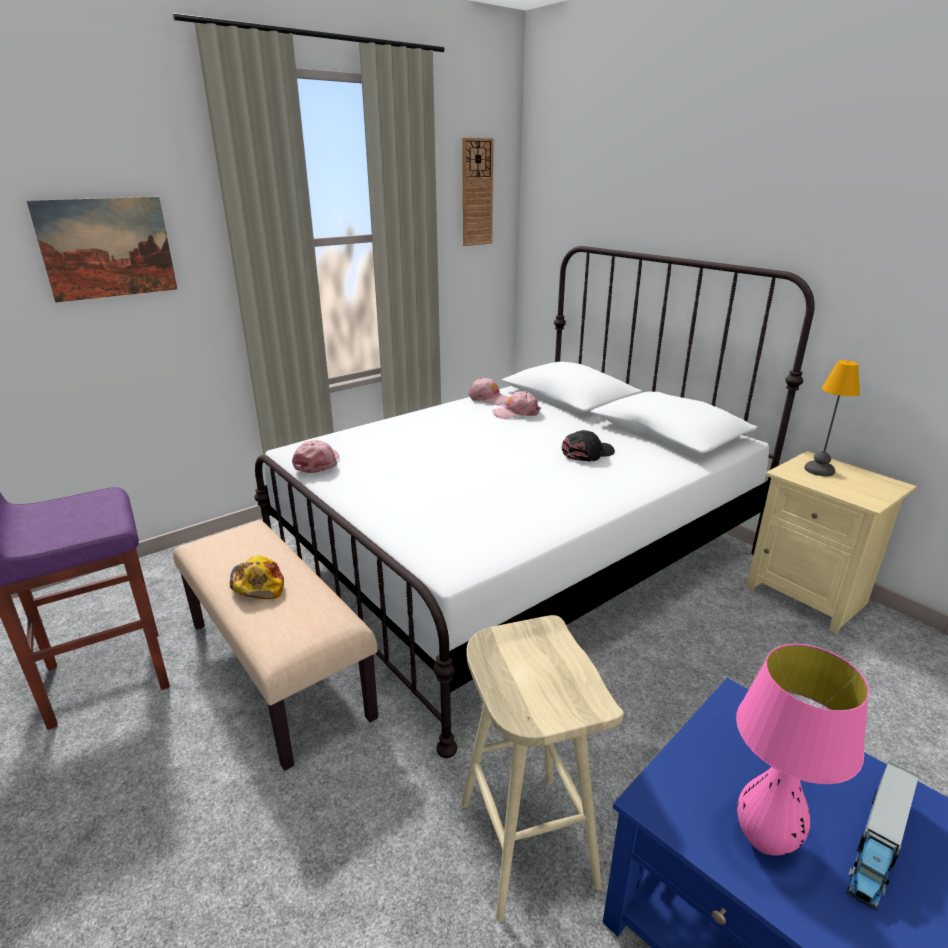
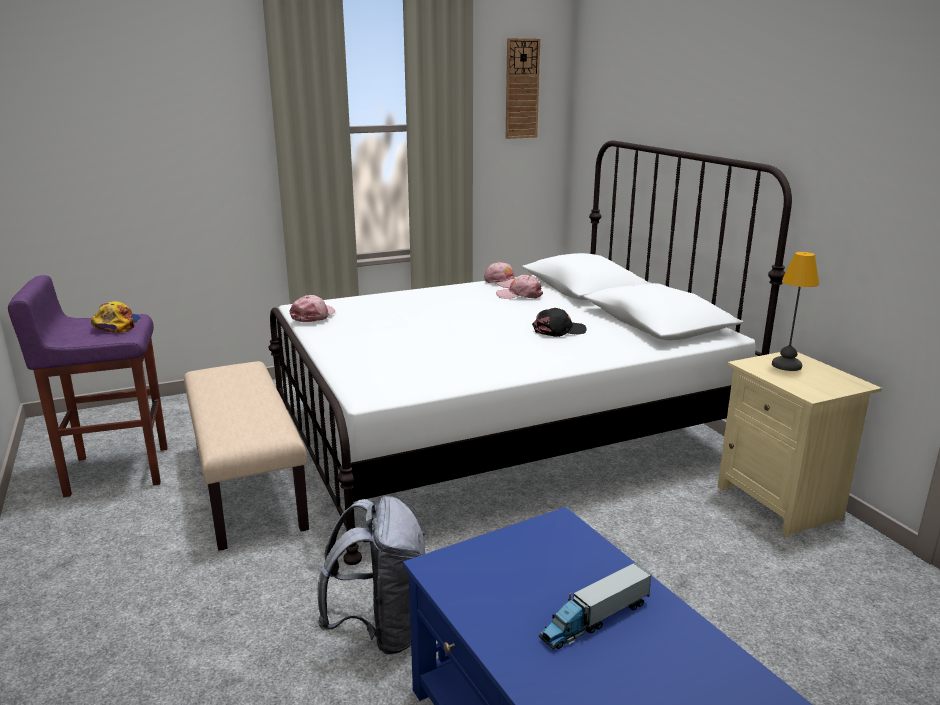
camera: 15 degrees right, 5 degrees down
picture [27,197,177,302] -> none
cap [230,556,284,599] -> cap moved to [91,301,141,333]
beige stool [461,615,624,922] -> grey backpack [318,496,425,655]
pink table lamp [736,644,869,856] -> none

